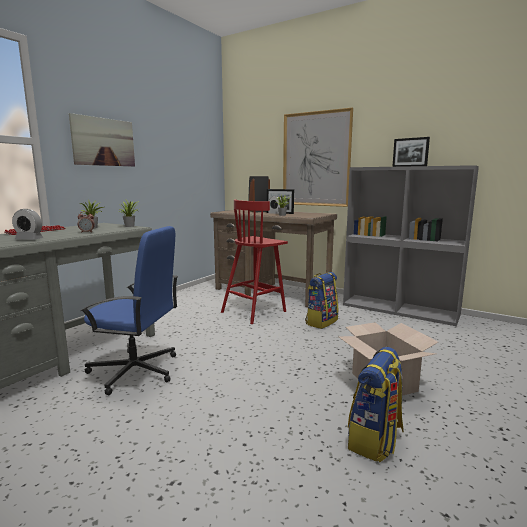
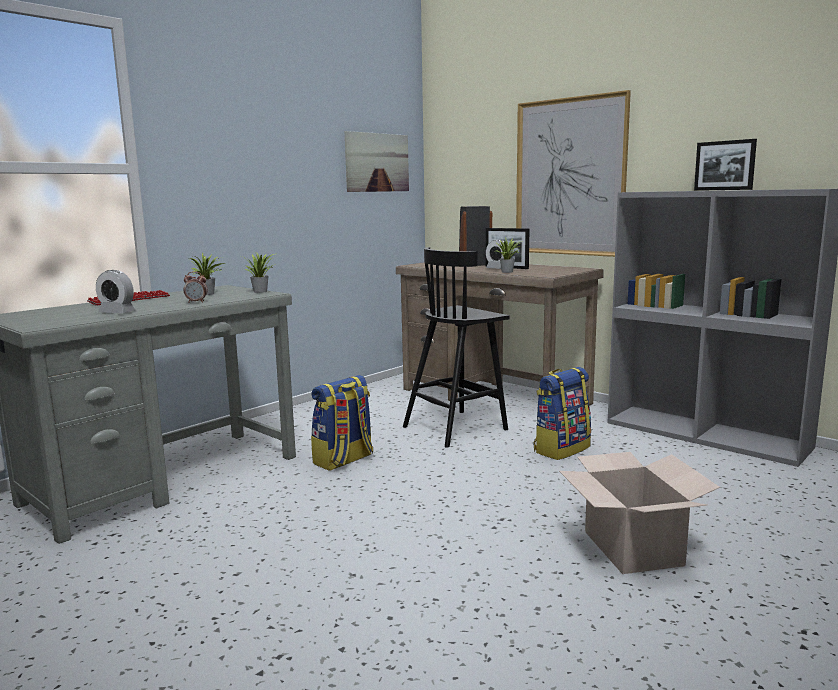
camera: 10 degrees right, 0 degrees up
picture [69,113,135,167] -> picture moved to [344,131,409,192]
blue office chair [80,226,178,395] -> none
red stool [221,199,288,324] -> black stool [403,247,510,448]
backpack [348,347,404,463] -> backpack moved to [311,375,373,471]

